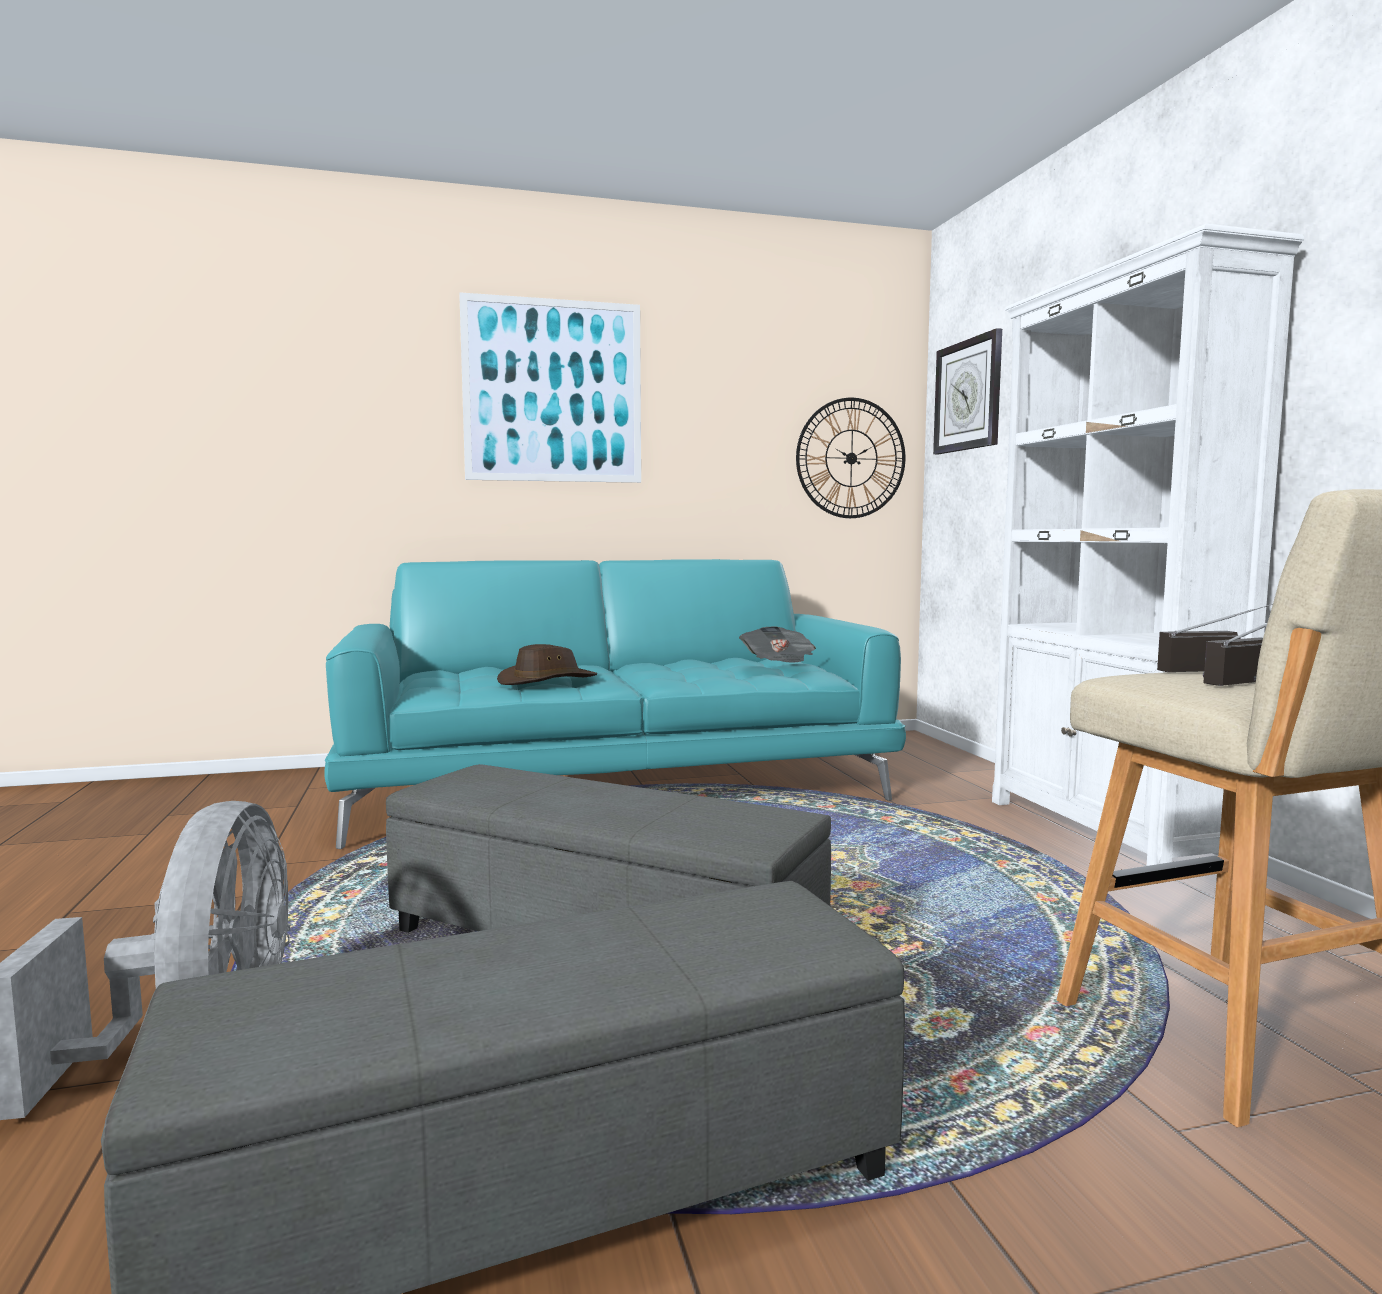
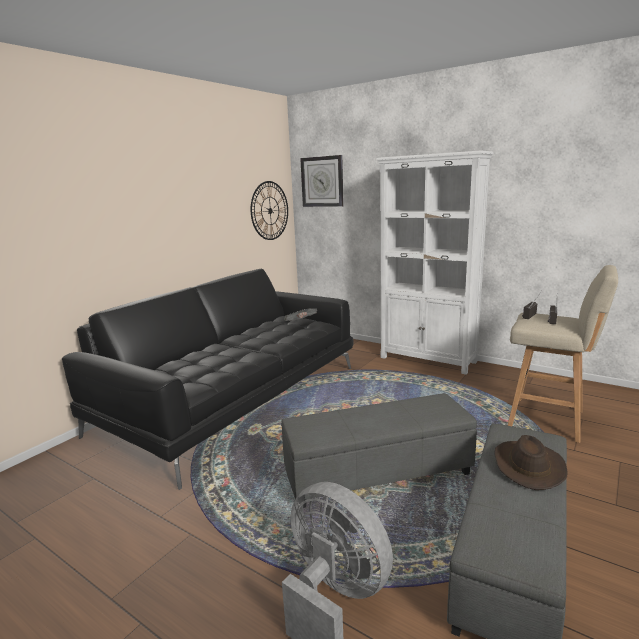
camera: 40 degrees left, 10 degrees up
turquoise sofa [324,559,906,849] -> black sofa [62,269,354,490]
picture [459,292,641,483] -> none
brown hat [497,644,597,685] -> brown hat moved to [495,435,568,490]

